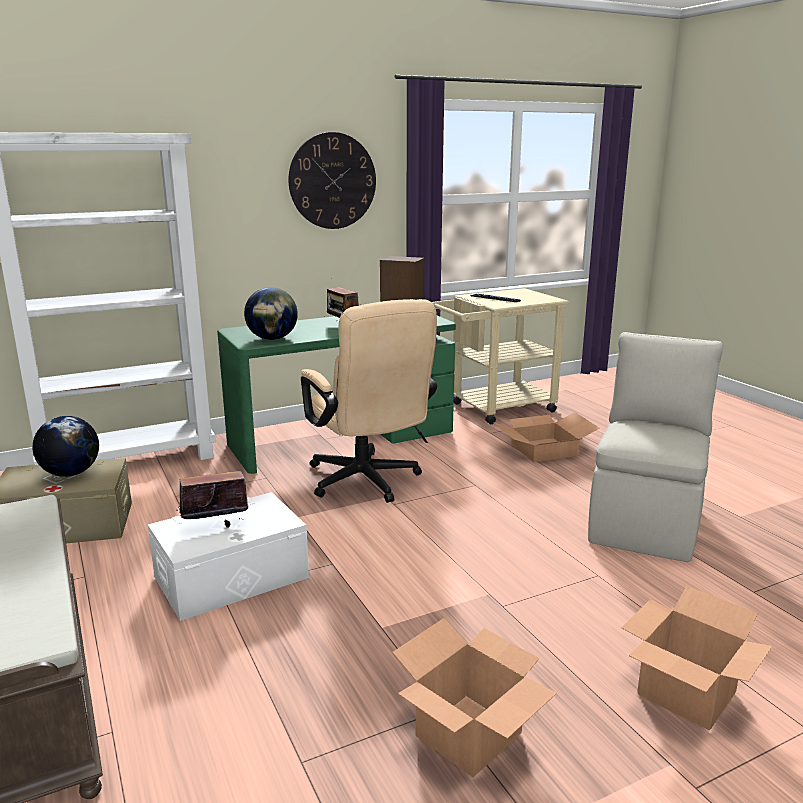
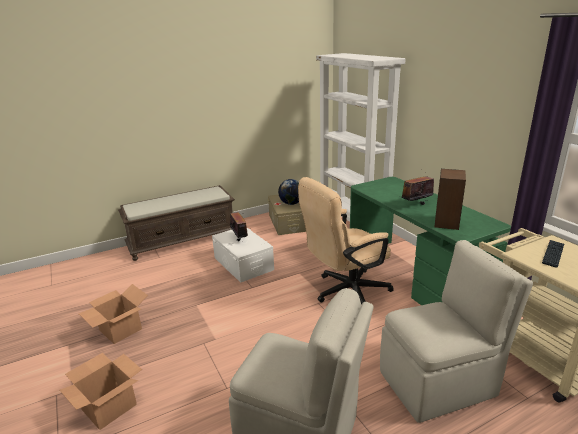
camera: 90 degrees right, 5 degrees up
globe [244,287,298,340] -> none
wall clock [288,132,376,229] -> none
cardboard box [493,412,599,462] -> beige chair [380,240,533,423]

